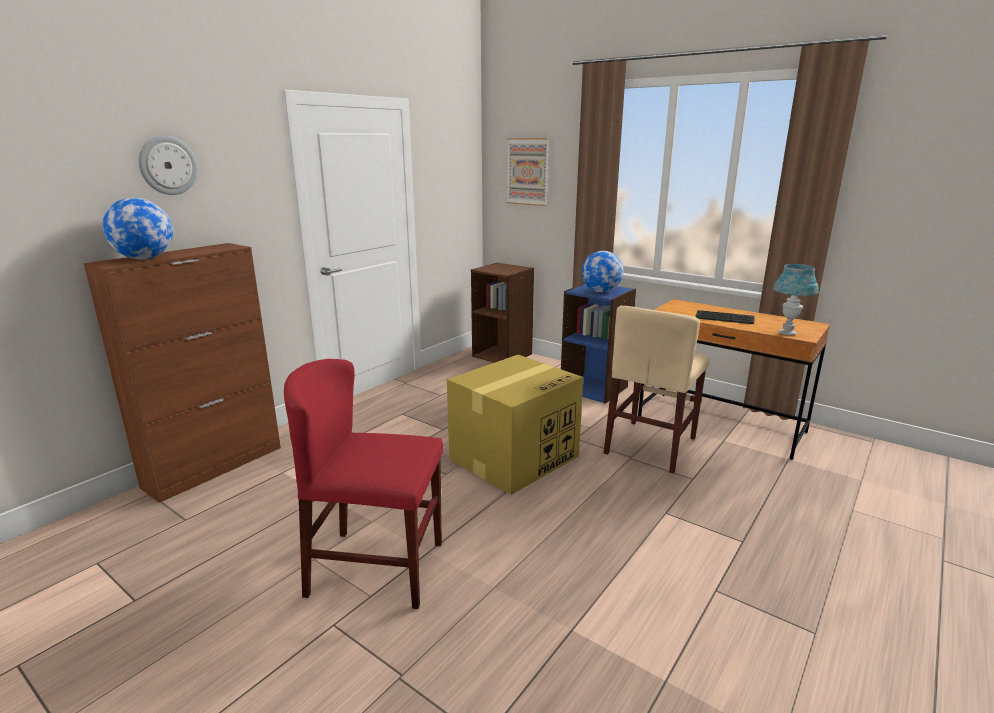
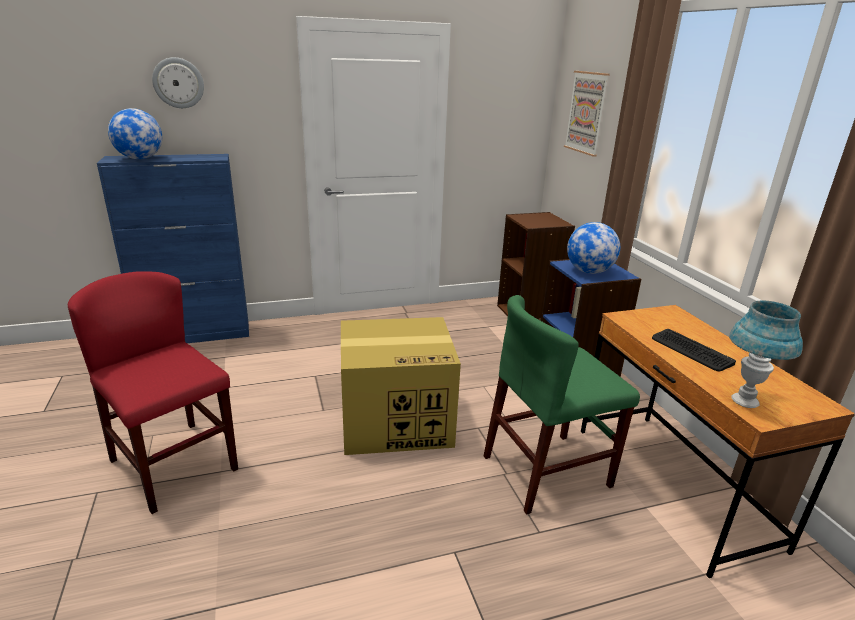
camera: 35 degrees right, 5 degrees up
brown cabinet [83,243,281,503] -> blue cabinet [97,154,249,343]
beige chair [604,306,710,473] -> green chair [484,295,640,515]

